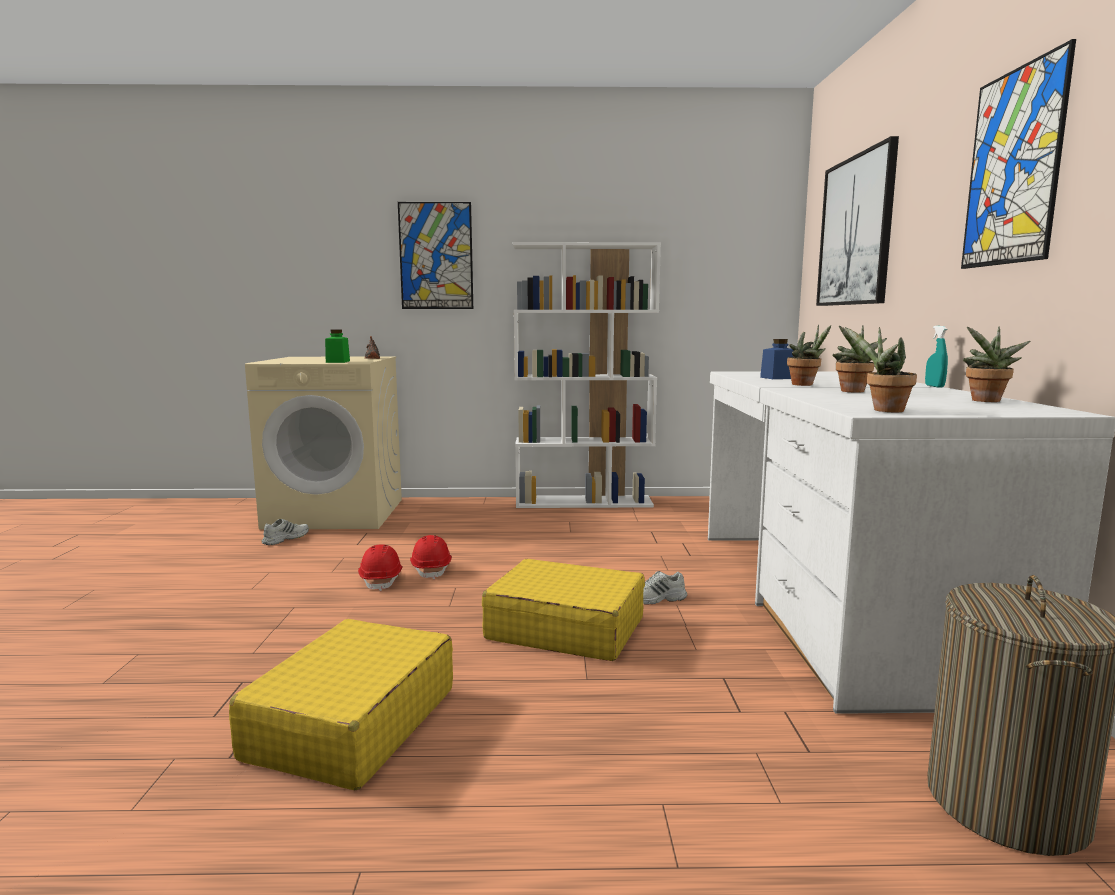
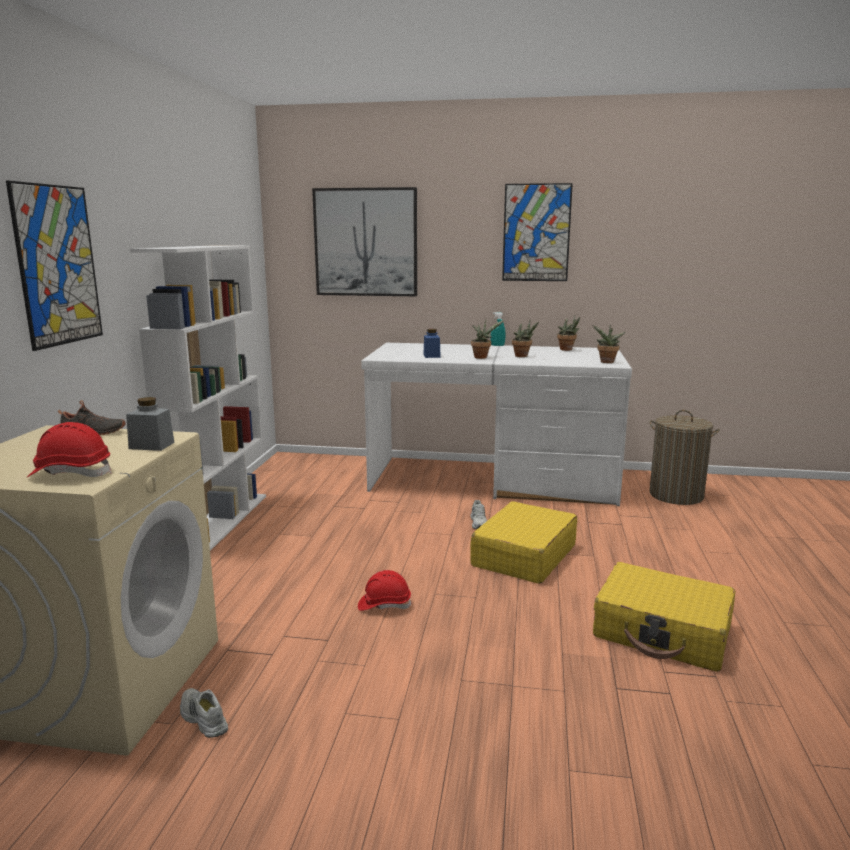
camera: 80 degrees left, 5 degrees up
green jar [325,330,350,363] -> grey jar [126,397,175,451]
red hard hat [358,544,403,591] -> red hard hat moved to [26,422,112,478]

